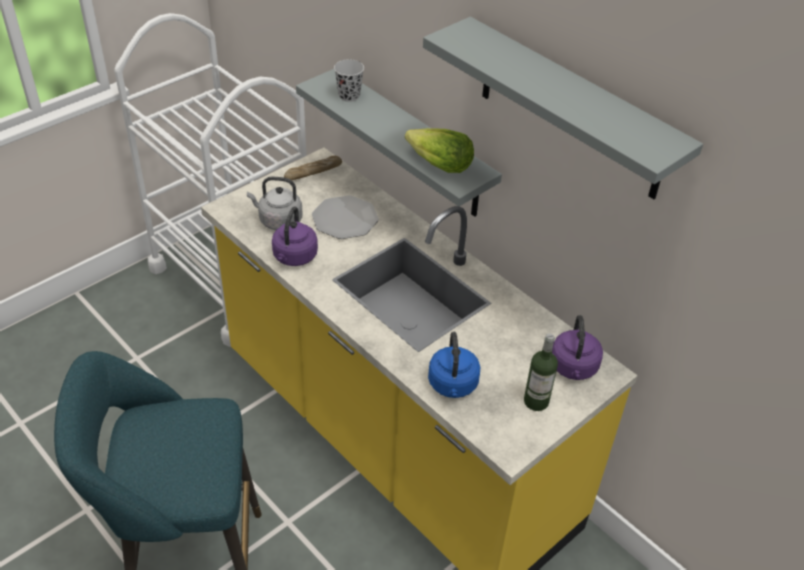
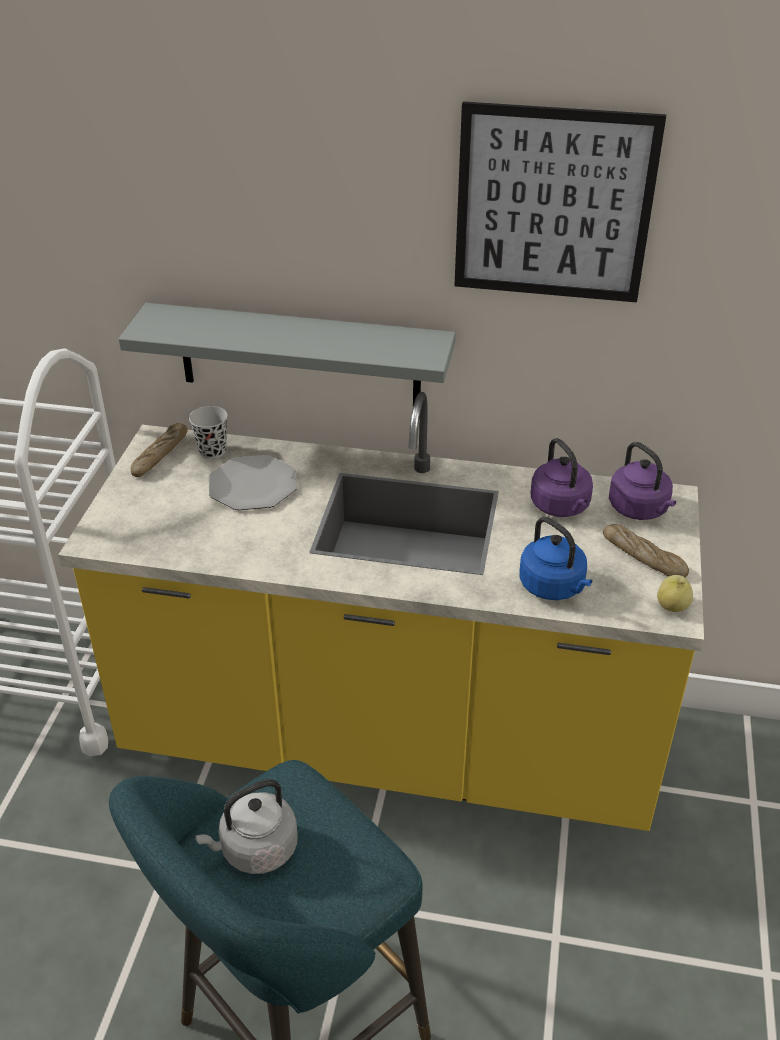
camera: 35 degrees left, 5 degrees down
grey kettle [247,177,303,230] -> grey kettle moved to [195,779,298,874]
purple kettle [272,207,318,266] -> purple kettle moved to [530,438,593,517]
black cup [334,59,364,102] -> black cup moved to [189,406,228,459]
lettuce [405,128,474,173] -> none
grey shelf [423,17,703,199] -> picture [454,101,666,303]
bottle [524,333,558,411] -> bread [603,524,689,578]
none -> apple [657,575,693,612]

